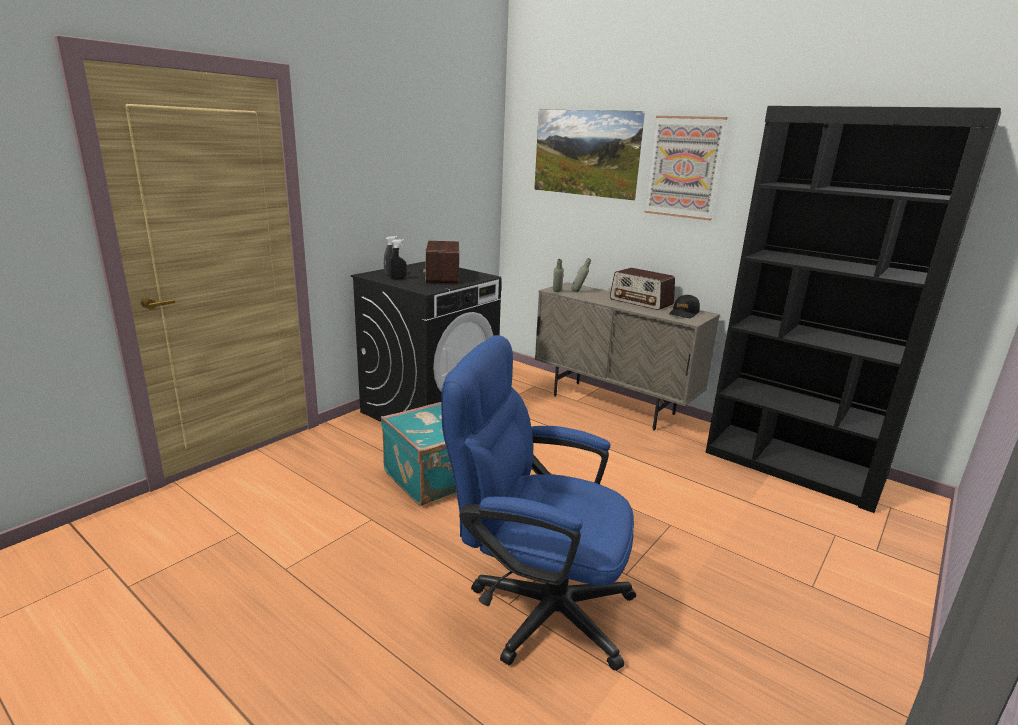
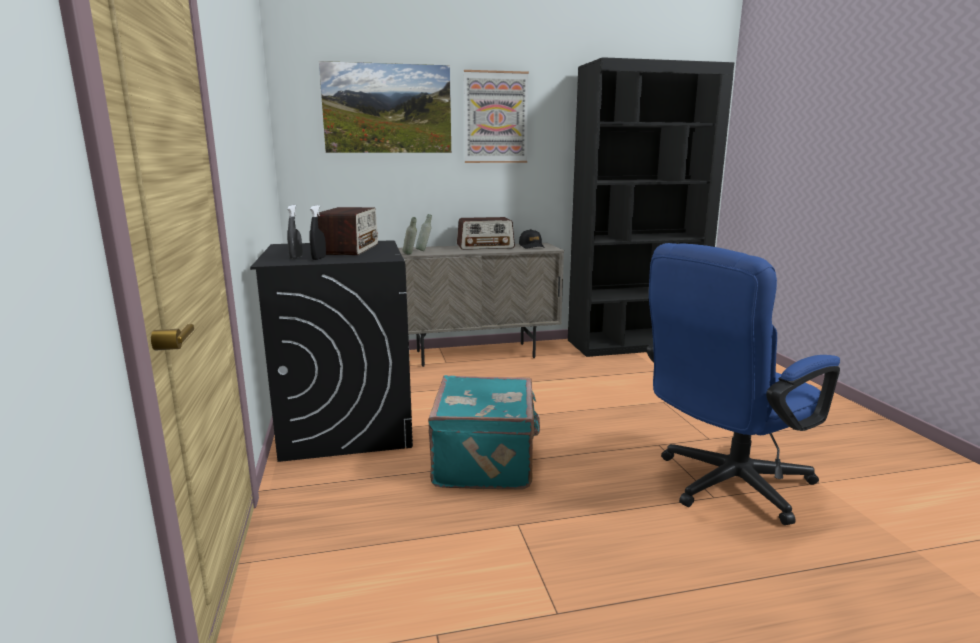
camera: 50 degrees left, 5 degrees down
radio [423,241,459,283] -> radio turned 120 degrees counterclockwise [317,207,378,255]

